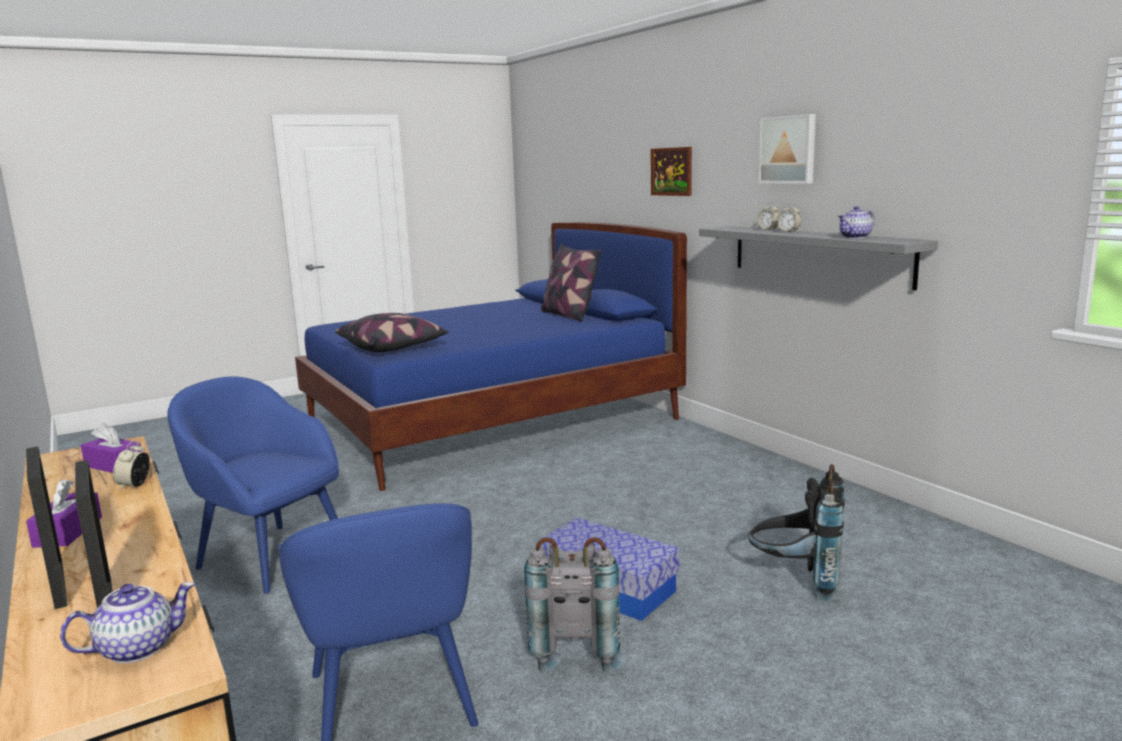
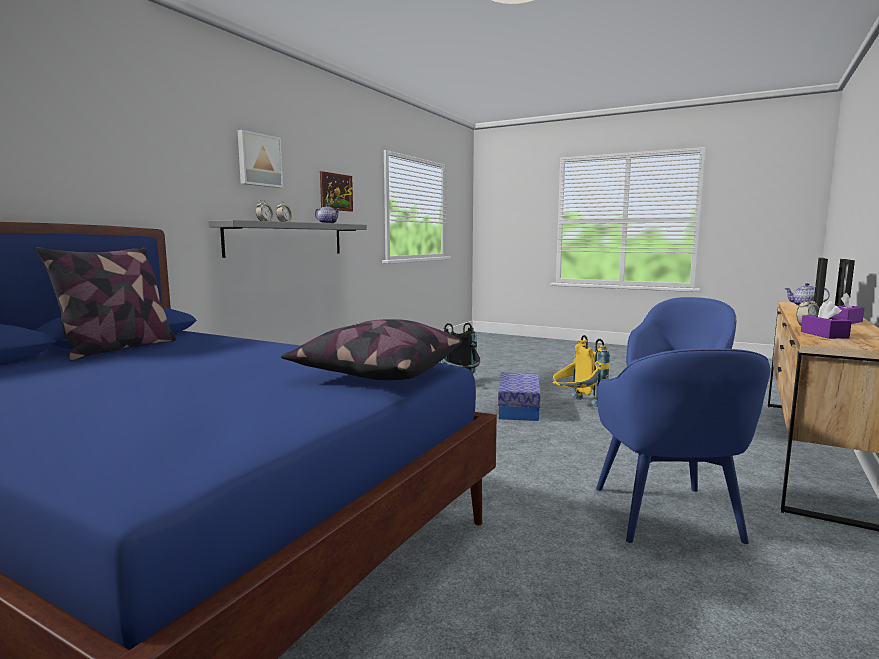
camera: 120 degrees left, 5 degrees down
grey backpack [524,537,625,673] -> yellow backpack [552,335,610,407]
picture [651,147,692,196] -> picture moved to [320,171,353,212]

